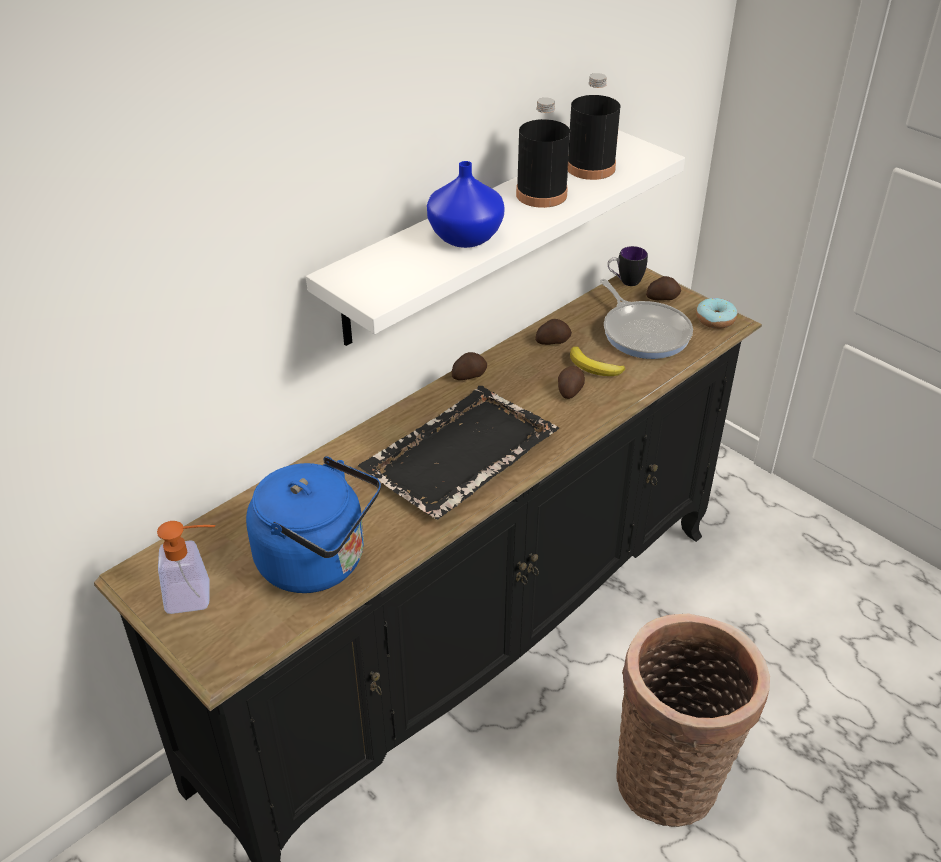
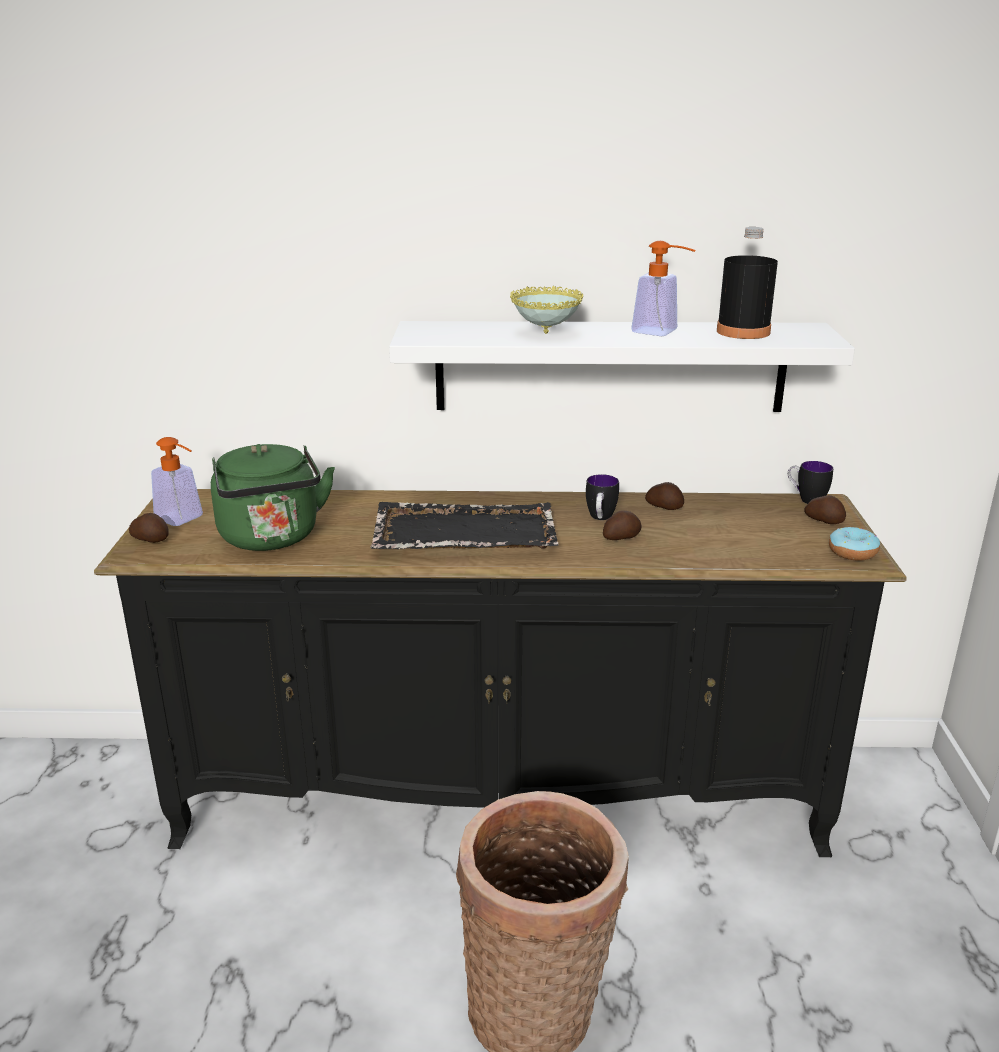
camera: 45 degrees right, 15 degrees down
blue kettle [246,456,381,593] -> green kettle [211,444,335,551]
blue vase [427,161,505,248] -> bowl [510,286,583,334]
potato [452,352,487,380] -> potato moved to [129,513,168,543]
black bottle [516,97,570,208] -> soap dispenser [631,241,696,336]
banana [570,347,625,376] -> none
frying pan [600,279,693,359] -> none
none -> mug [586,474,619,520]

